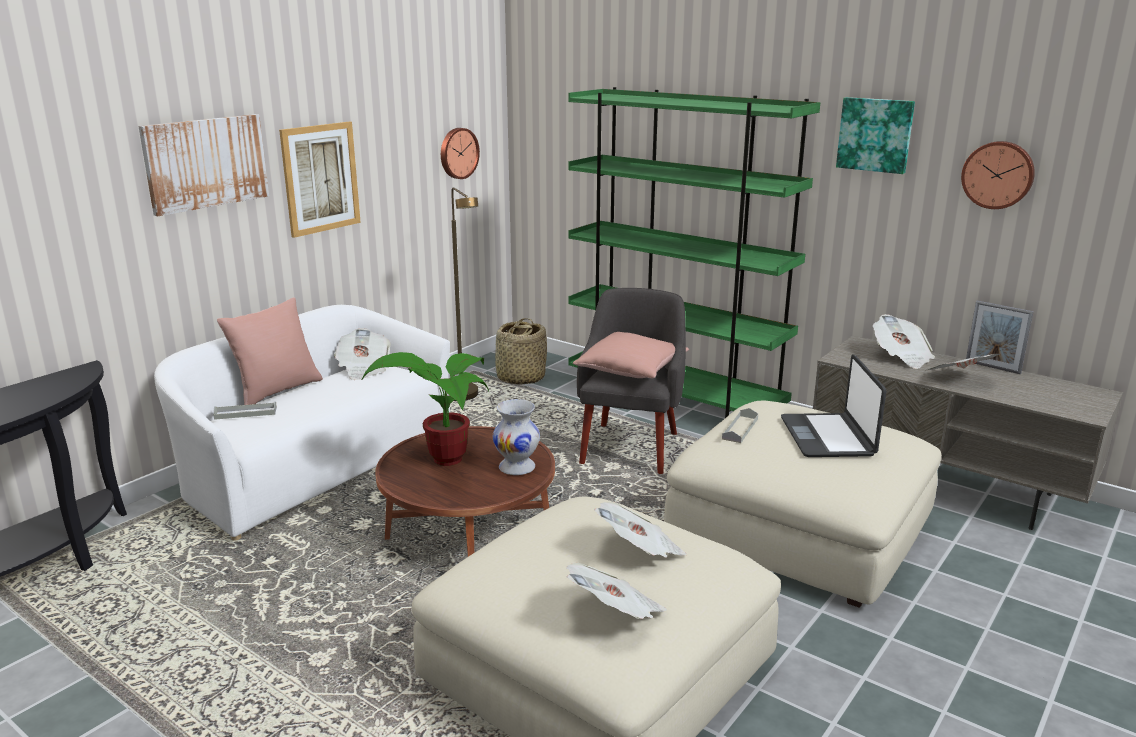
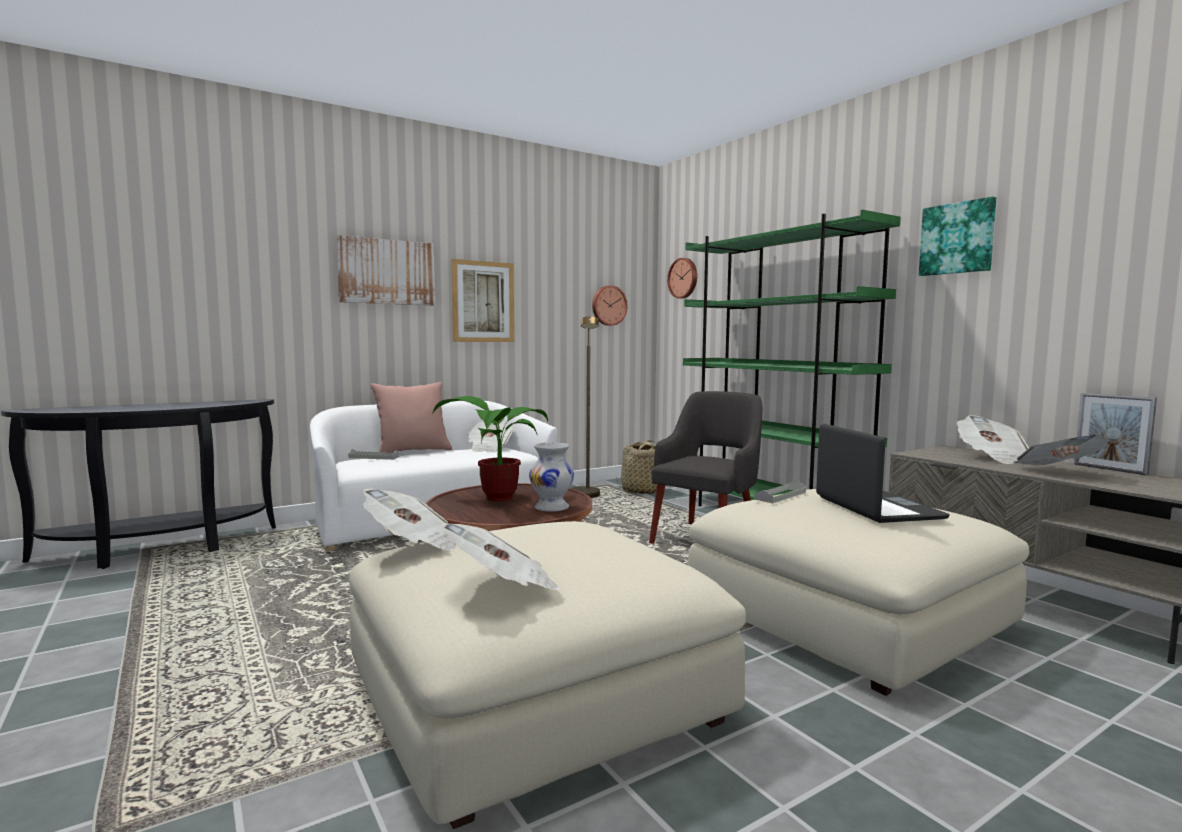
camera: 20 degrees right, 15 degrees down
pink pillow [573,332,689,378] -> none
newspaper [594,502,687,558] -> newspaper moved to [363,488,456,551]
laptop [781,354,887,457] -> laptop turned 150 degrees clockwise [816,424,950,523]
wall clock [961,141,1035,209] -> wall clock moved to [667,258,697,299]

